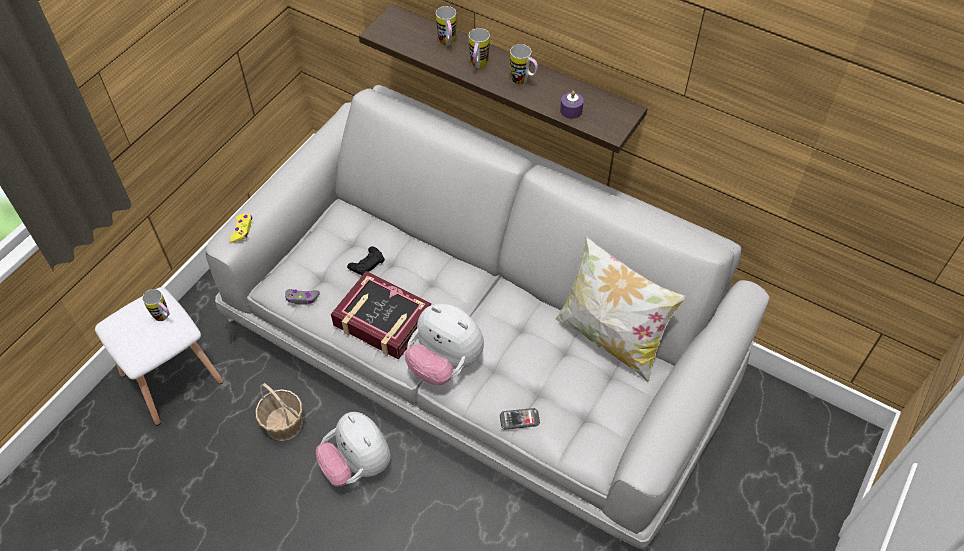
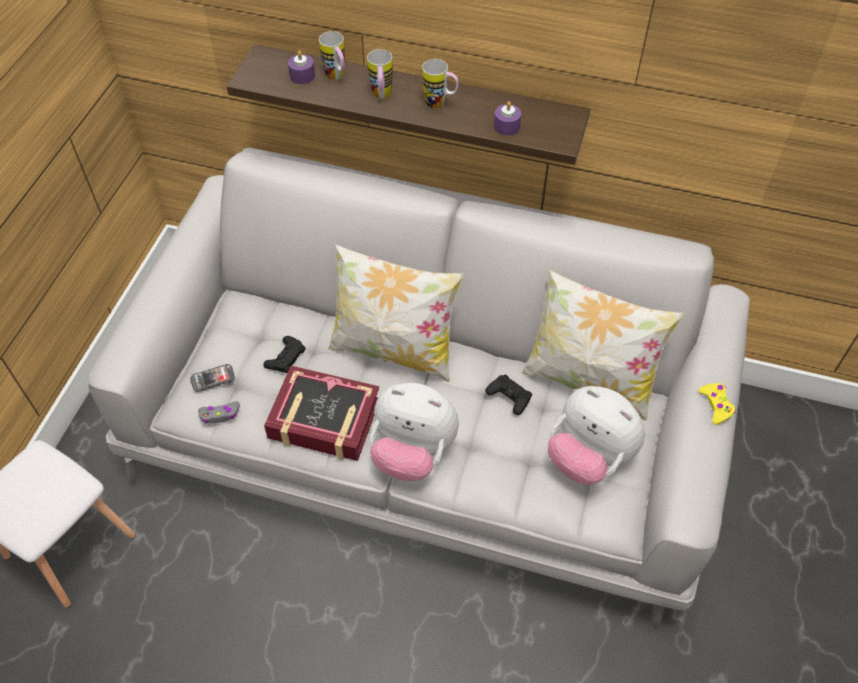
camera: 15 degrees left, 0 degrees up
mug [142,289,170,321] -> none
yellow game controller [230,214,252,243] -> yellow game controller moved to [699,383,736,425]
basket [255,383,303,441] -> none
plush toy [316,412,391,487] -> plush toy moved to [548,386,645,485]
phone [500,408,540,430] -> phone moved to [190,364,235,392]
none -> purple candle [288,50,315,84]
none -> pillow [328,244,465,382]
none -> black game controller [485,375,532,415]

